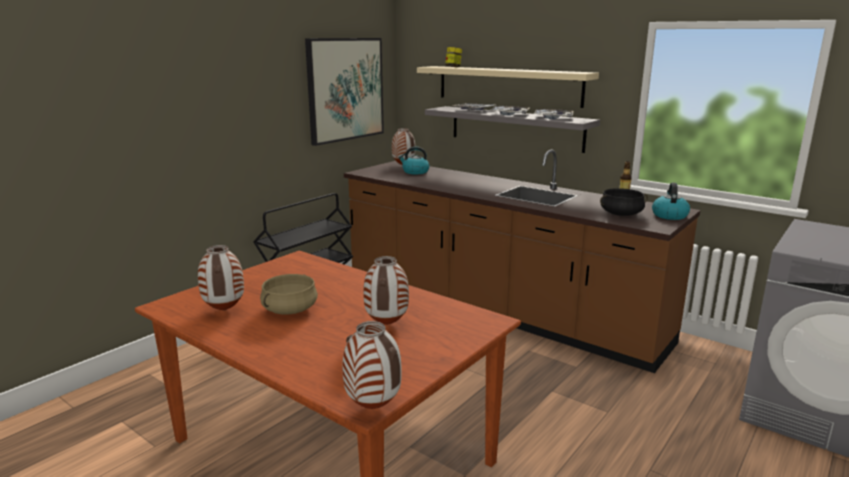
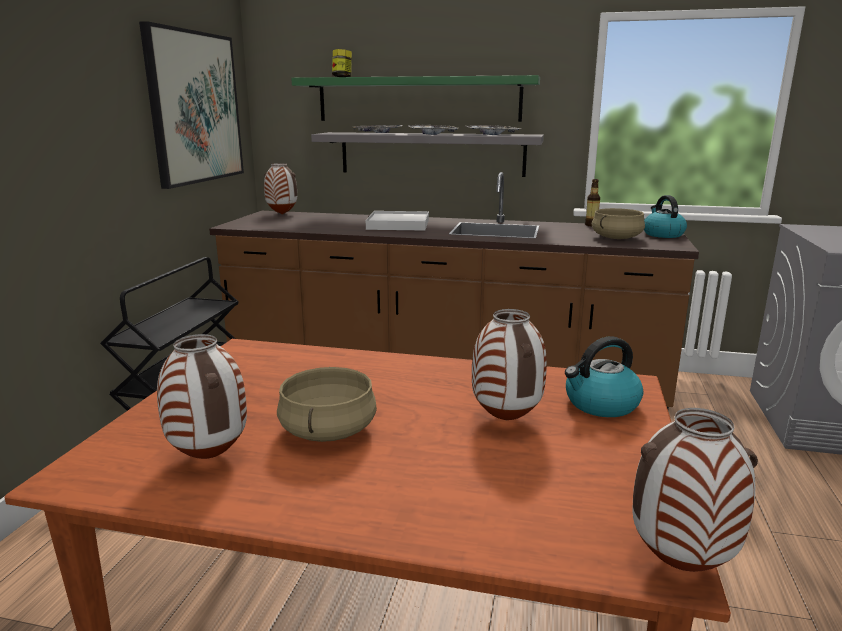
camera: 25 degrees left, 0 degrees up
kettle [398,147,429,174] -> kettle moved to [565,336,643,417]
beige shelf [417,66,599,108] -> green shelf [291,75,540,122]
black cooking pot [600,188,648,216] -> beige cooking pot [592,208,645,239]
none -> white tray [366,211,429,231]

